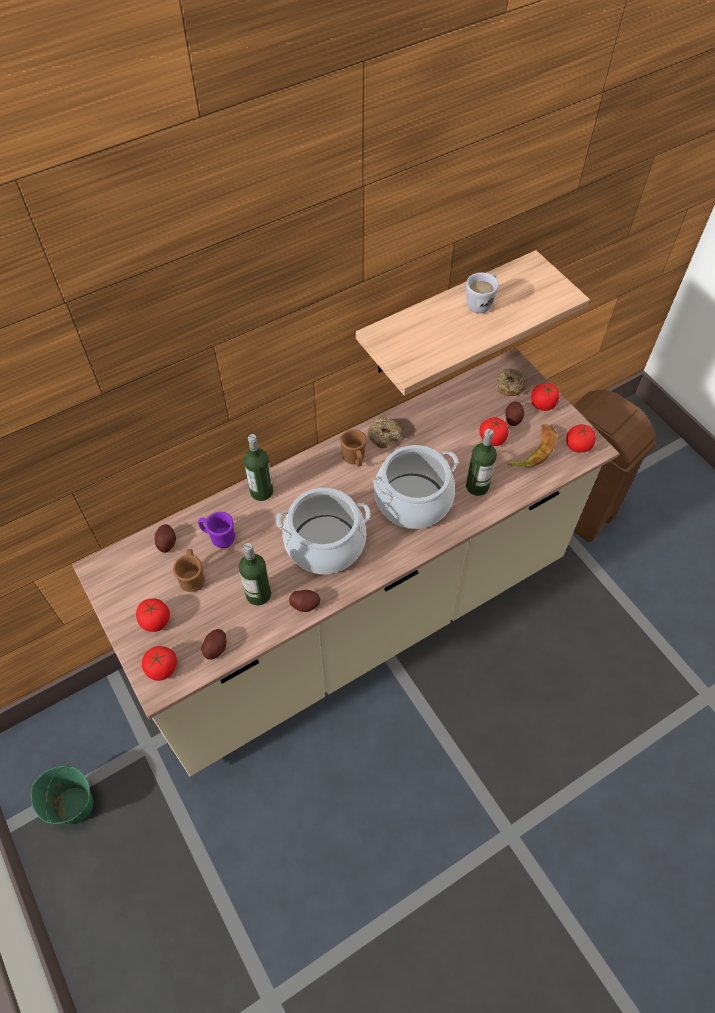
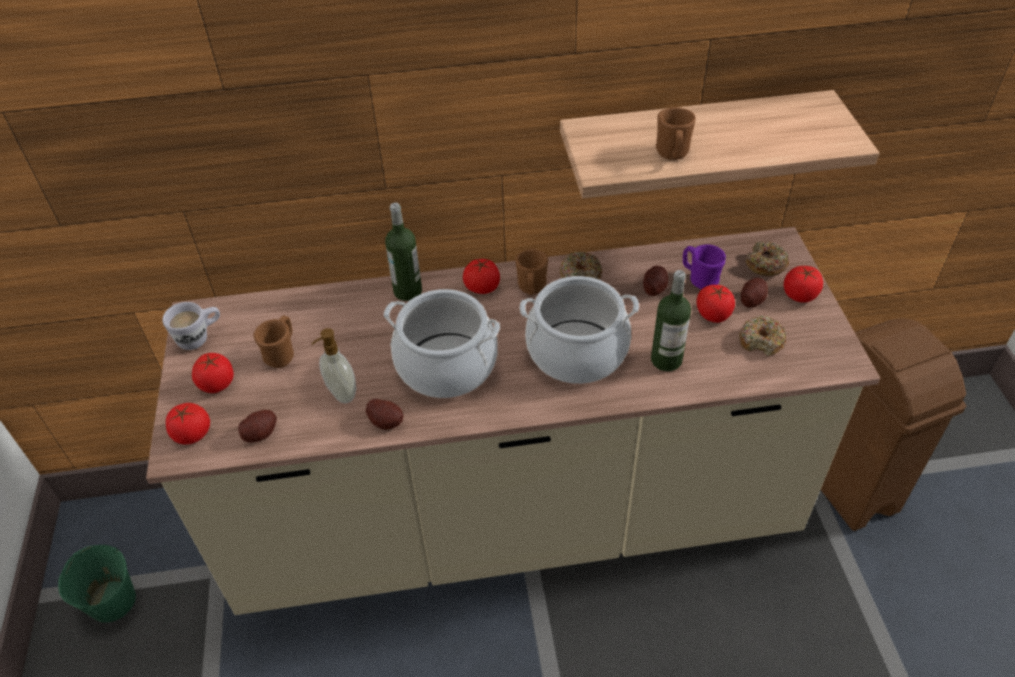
camera: 25 degrees right, 10 degrees down
potato [155,524,176,553] -> potato moved to [643,266,668,296]
purple mug [198,512,235,548] -> purple mug moved to [683,244,726,290]
bottle [239,543,271,606] -> soap dispenser [311,328,356,403]
white mug [466,272,499,313] -> white mug moved to [162,302,220,350]
banana [507,424,556,468] -> donut [739,316,787,356]
tomato [566,424,596,453] -> tomato moved to [463,259,500,294]
none -> brown mug [656,107,696,160]

